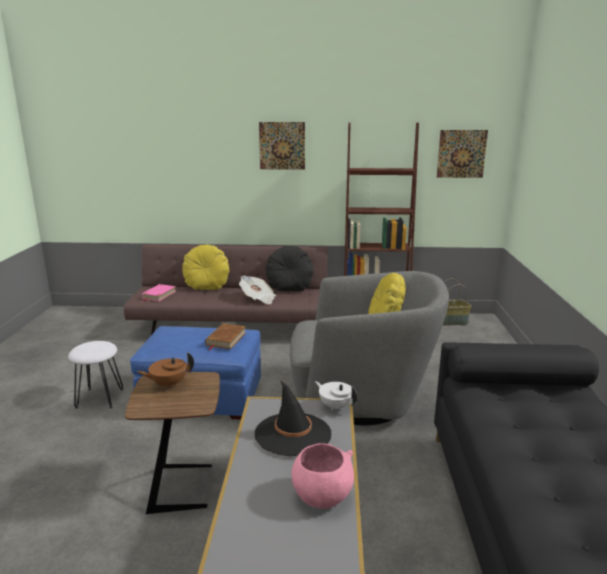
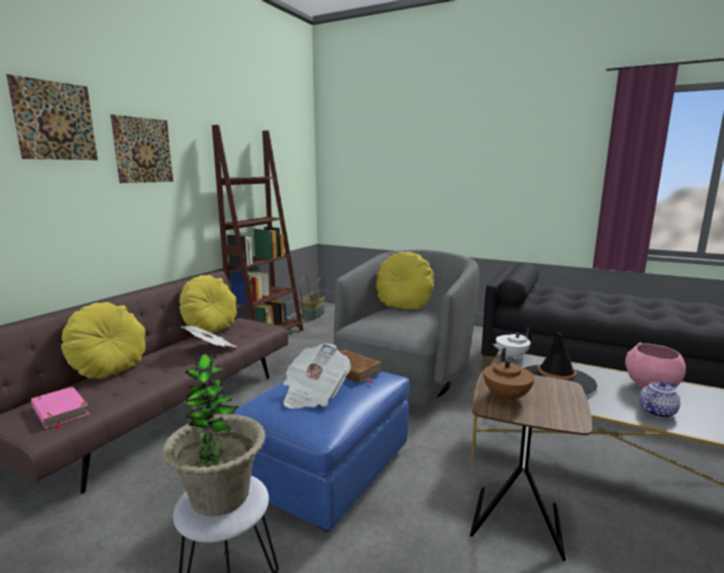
camera: 65 degrees left, 5 degrees down
black pillow [266,246,314,292] -> yellow pillow [179,275,236,333]
picture [437,130,488,178] -> picture moved to [6,74,98,160]
none -> potted plant [162,353,266,516]
none -> newspaper [283,343,351,409]
none -> teapot [639,381,680,418]

